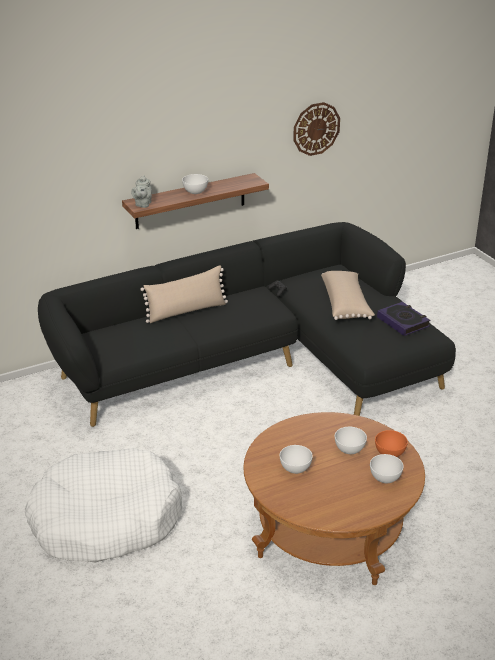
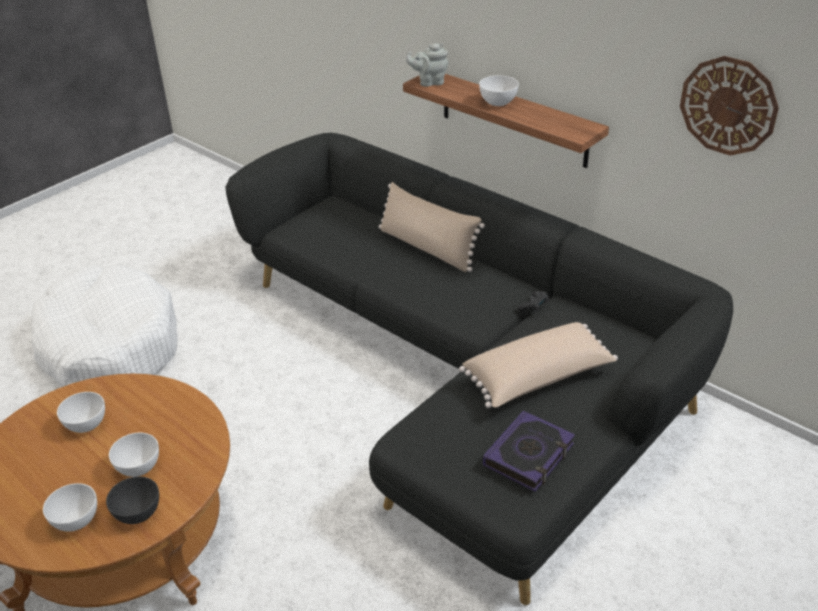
camera: 70 degrees right, 5 degrees up
orange bowl [375,430,408,457] -> grey bowl [106,476,159,524]

